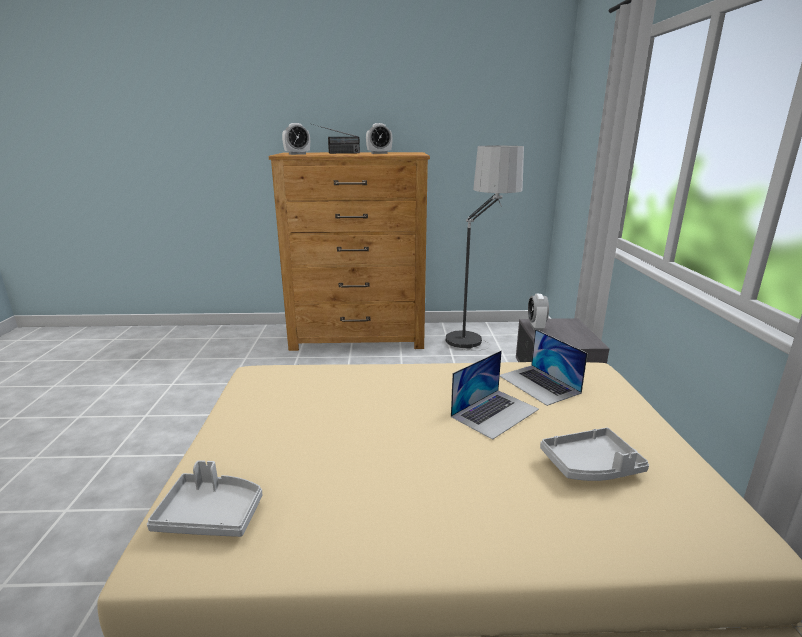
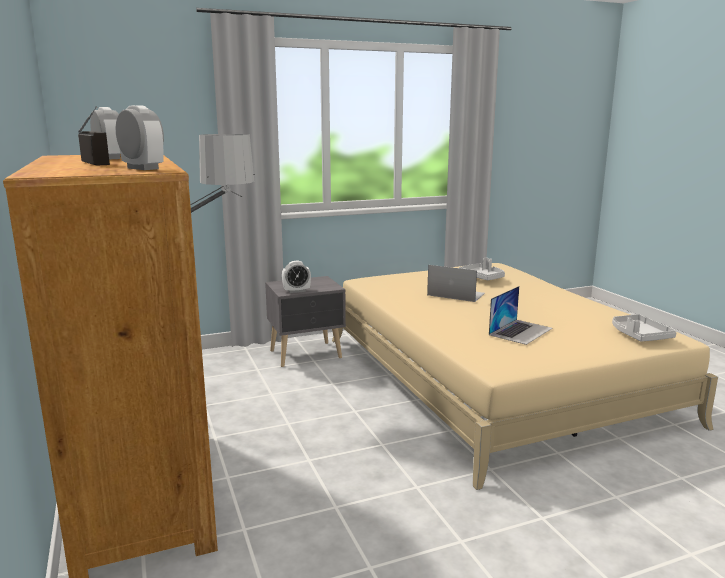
camera: 110 degrees left, 5 degrees down
laptop [500,329,588,406] -> laptop moved to [489,286,553,345]

